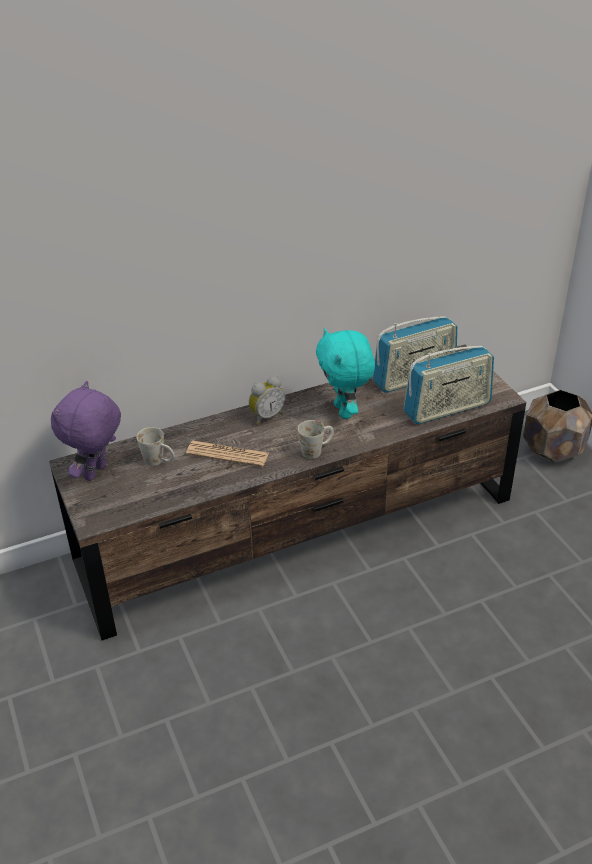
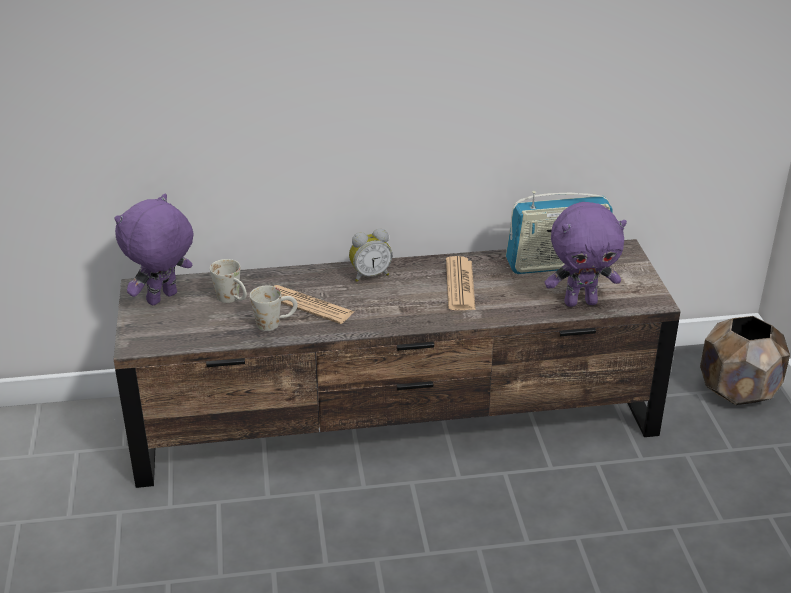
camera: 15 degrees right, 5 degrees down
white mug [298,420,334,459] -> white mug moved to [250,285,298,331]
turquoise plush toy [316,329,375,419] -> newspaper [446,256,476,310]
radio [403,345,494,424] -> purple plush toy [545,202,627,307]

